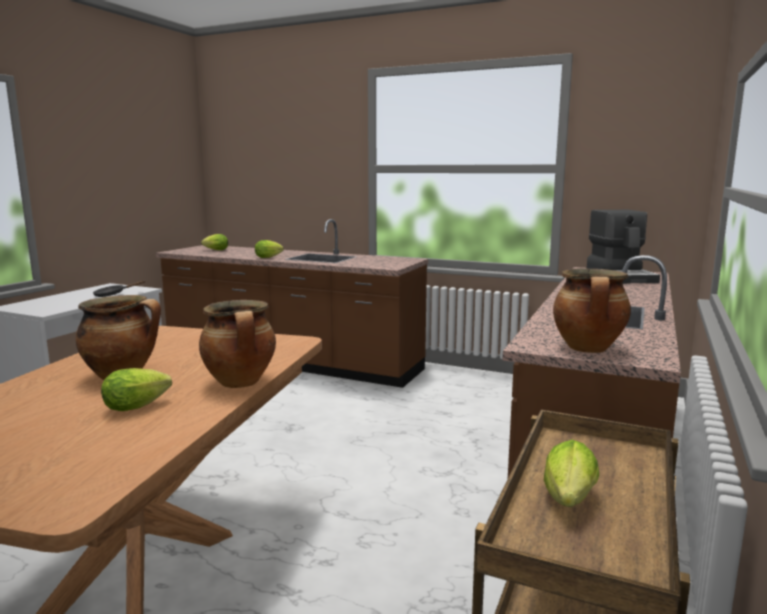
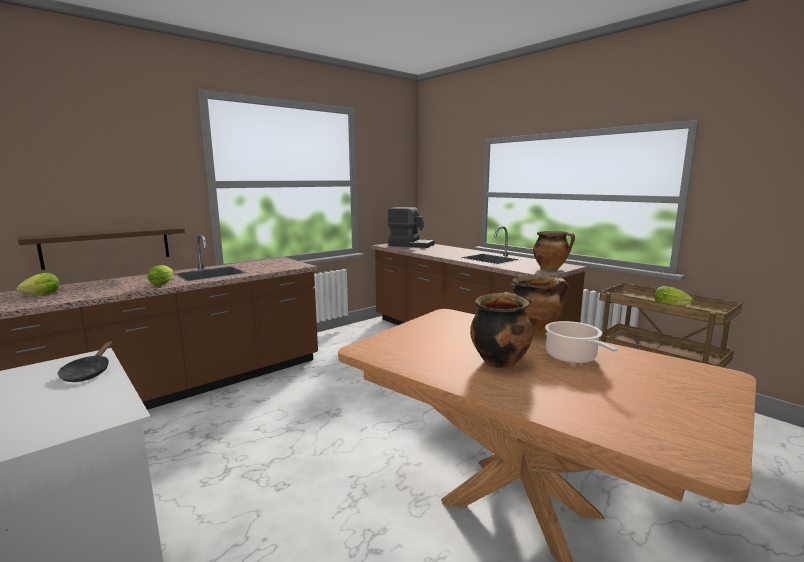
camera: 65 degrees left, 0 degrees up
lettuce [101,368,172,411] -> cooking pot [545,321,618,364]
none -> shelf [18,227,185,270]

